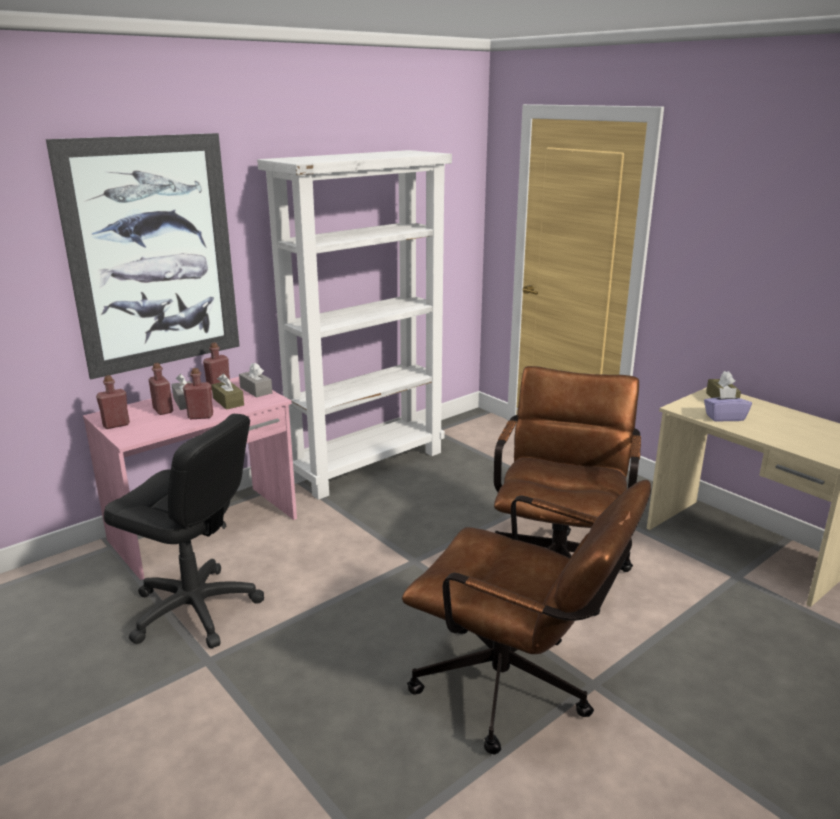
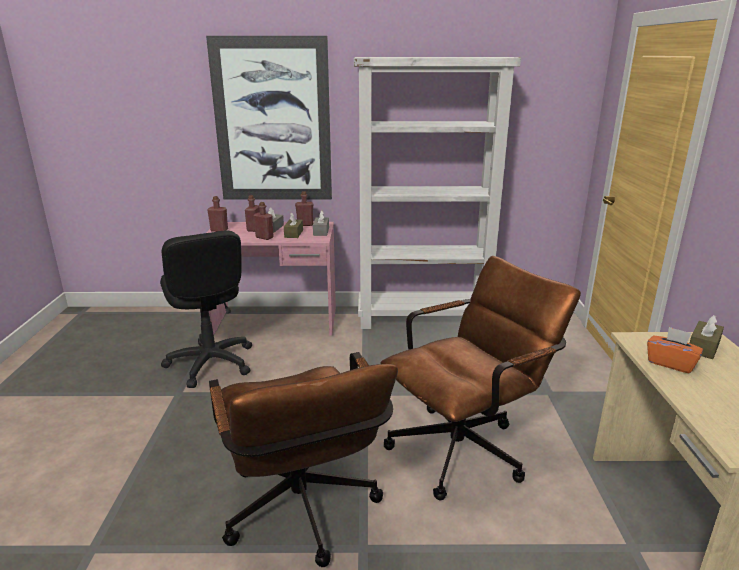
camera: 40 degrees right, 0 degrees up
purple tissue box [704,388,752,422] -> orange tissue box [647,327,703,373]

